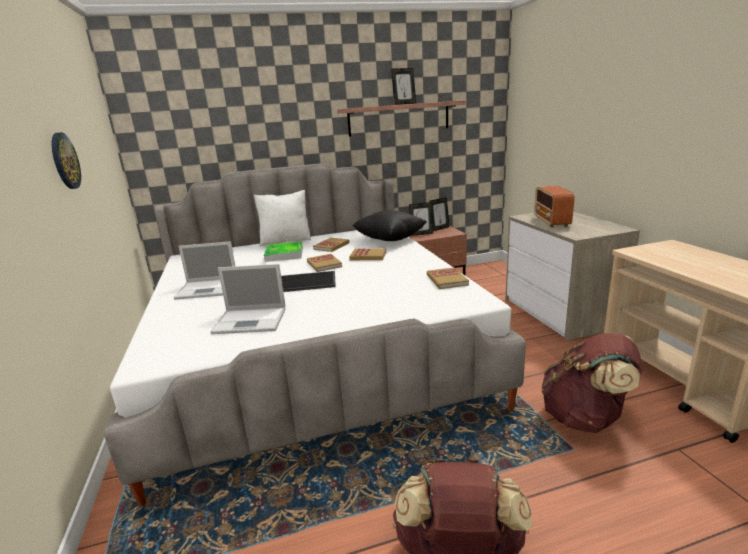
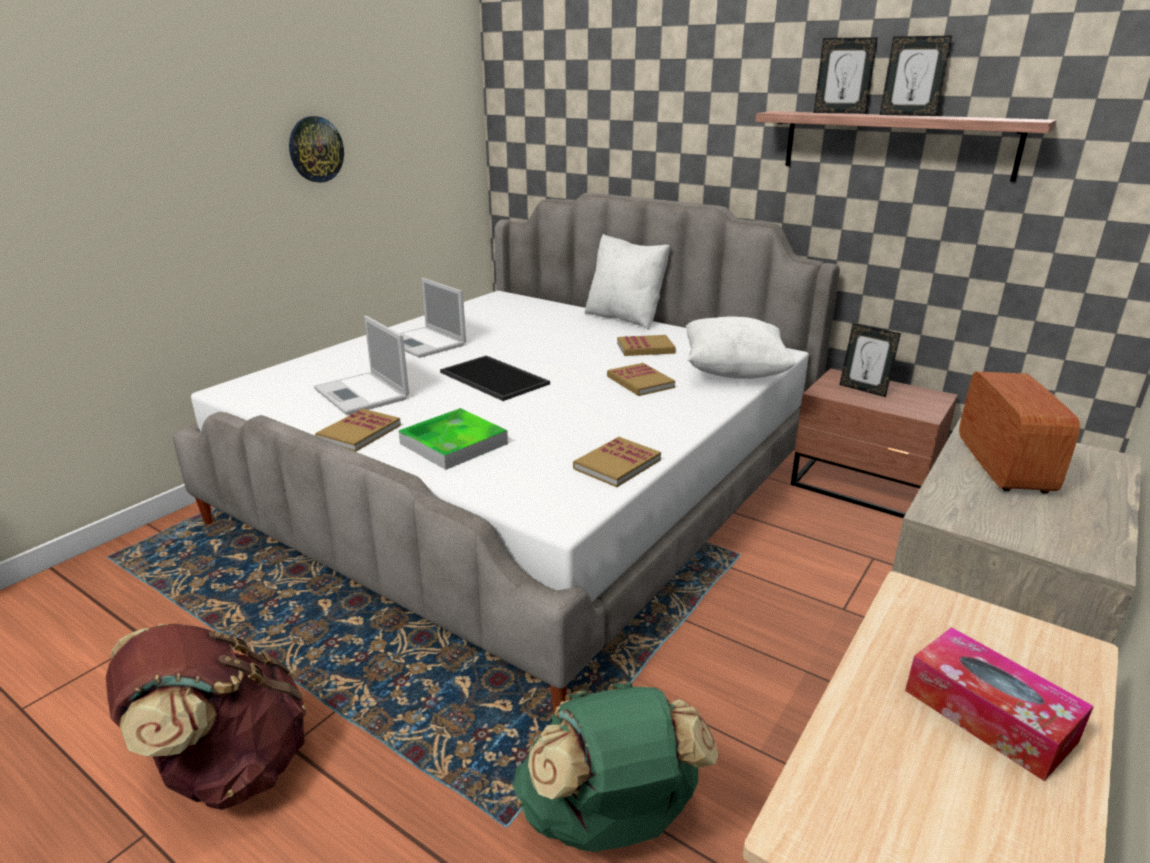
camera: 50 degrees right, 5 degrees up
tray [264,242,303,262] -> tray moved to [399,408,508,470]
book [307,254,342,272] -> book moved to [315,409,401,452]
black pillow [352,210,427,241] -> white pillow [686,317,796,379]
picture frame [430,197,449,231] -> picture frame moved to [813,37,878,114]
radio [534,186,575,227] -> radio turned 135 degrees clockwise [959,371,1080,494]
brown backpack [541,333,643,433] -> green backpack [513,681,718,852]
none -> tissue box [905,627,1094,781]

